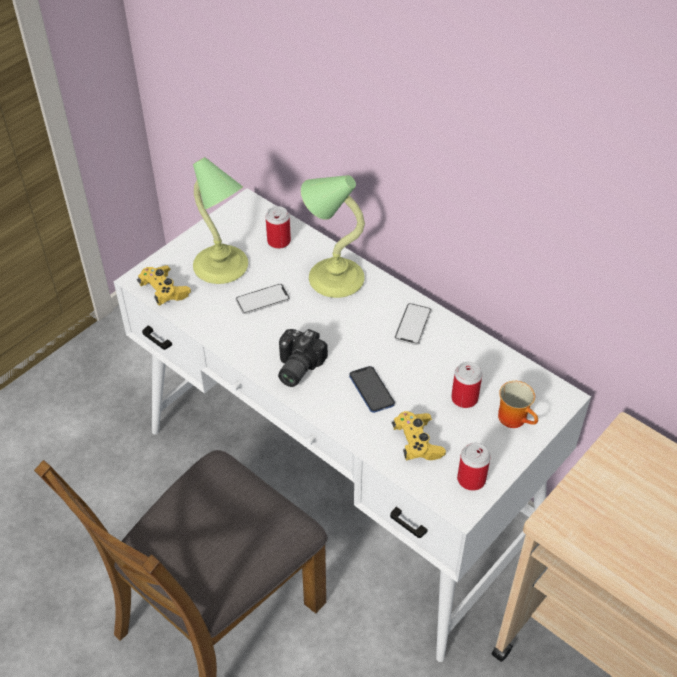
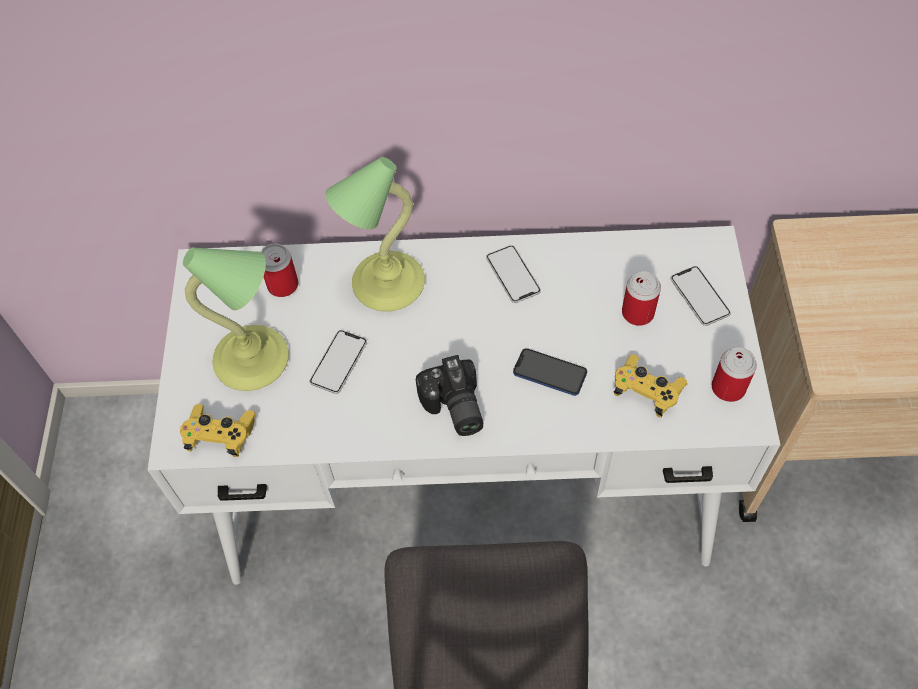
camera: 40 degrees left, 10 degrees up
mug [498,381,538,428] -> phone [671,266,731,326]

